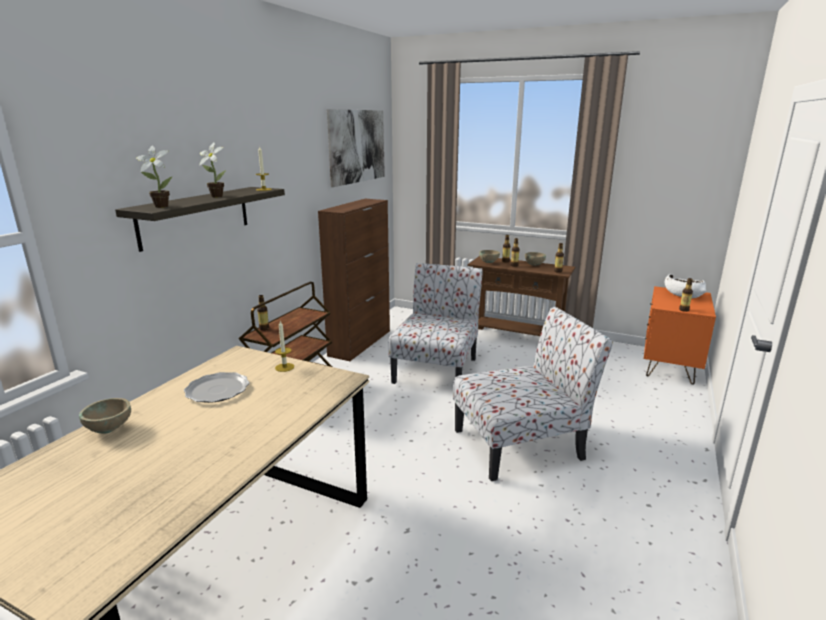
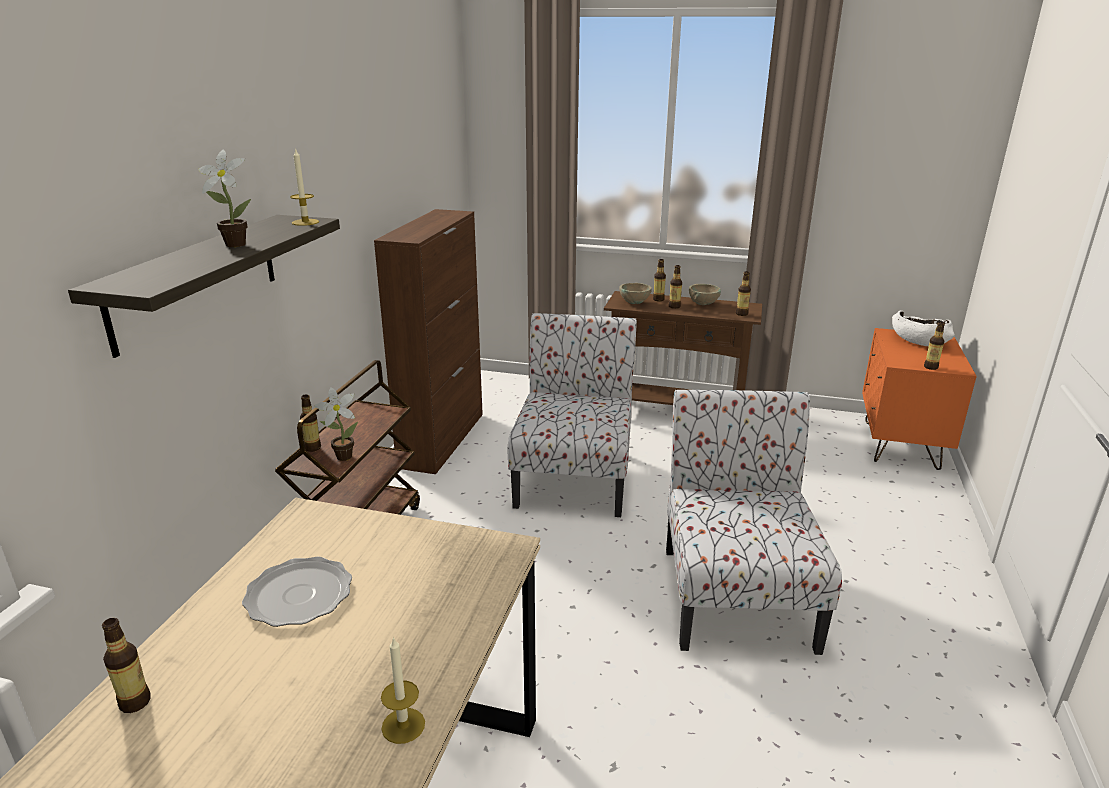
camera: 10 degrees left, 5 degrees up
beige bowl [79,398,131,434] -> bottle [102,618,151,713]
potted plant [136,146,172,208] -> potted plant moved to [314,387,358,461]
candle [275,321,294,372] -> candle moved to [381,636,425,744]
picture [327,109,385,187] -> none
chair [453,307,613,481] -> chair turned 60 degrees counterclockwise [666,390,842,655]

